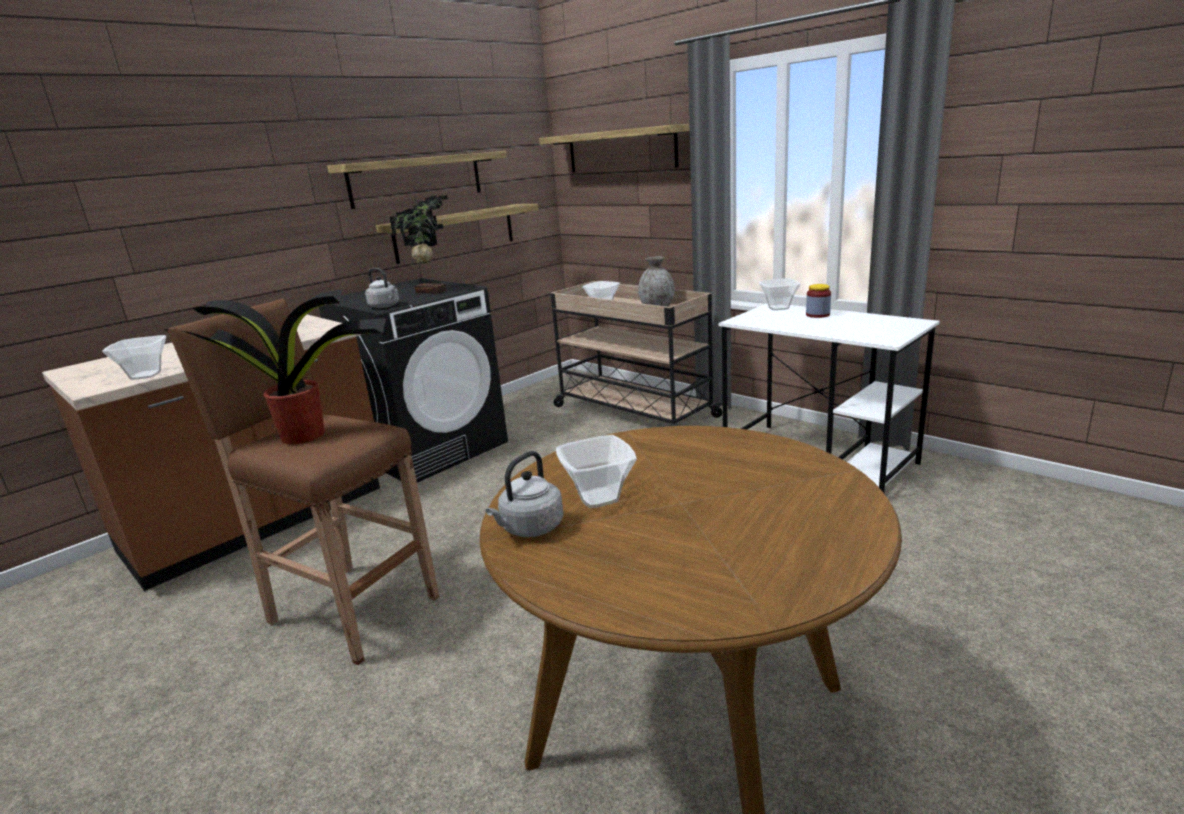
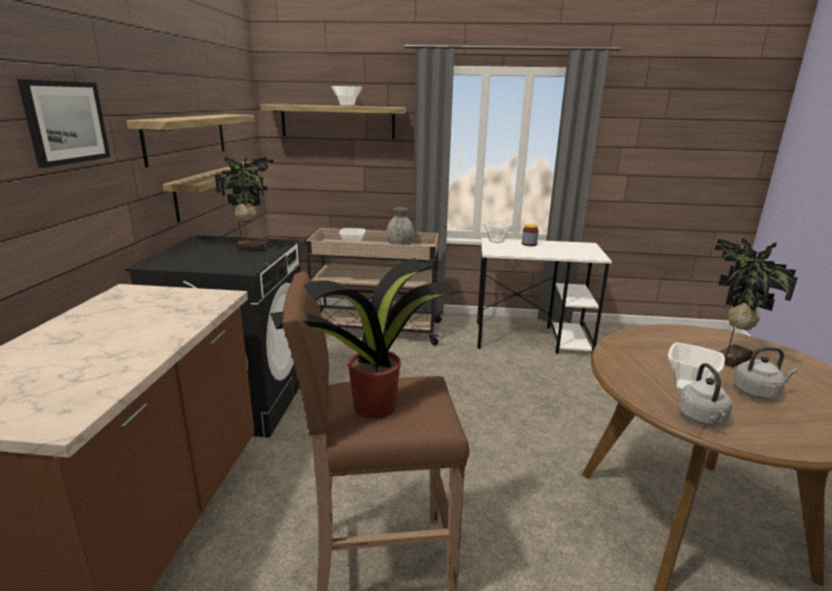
camera: 40 degrees left, 0 degrees up
bowl [102,335,166,380] -> bowl moved to [331,86,362,106]
grey kettle [365,268,399,308] -> grey kettle moved to [733,347,798,400]
none -> picture [17,79,110,168]
none -> potted plant [715,238,798,368]

